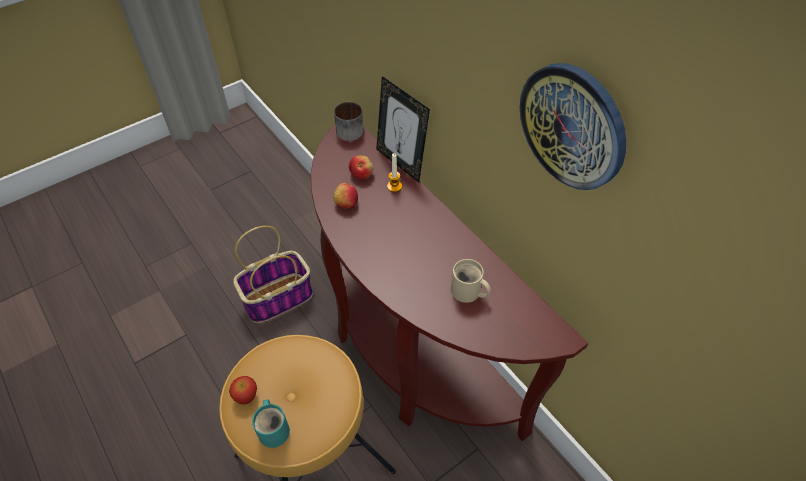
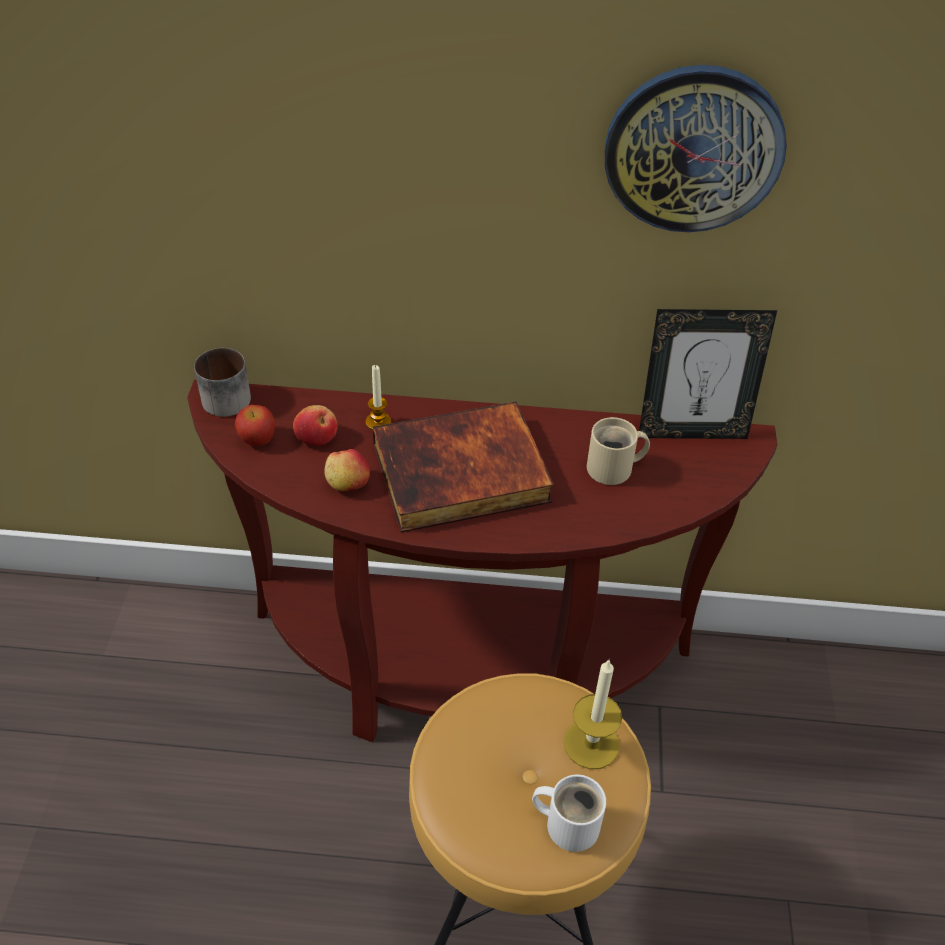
camera: 50 degrees left, 5 degrees down
apple [229,376,257,405] -> apple moved to [235,405,275,446]
basket [233,226,313,323] -> none
turquoise mug [252,399,290,448] -> white mug [532,775,606,852]
picture frame [376,76,430,182] -> picture frame moved to [639,309,777,439]
none -> book [373,401,554,533]
none -> candle [564,660,622,769]

